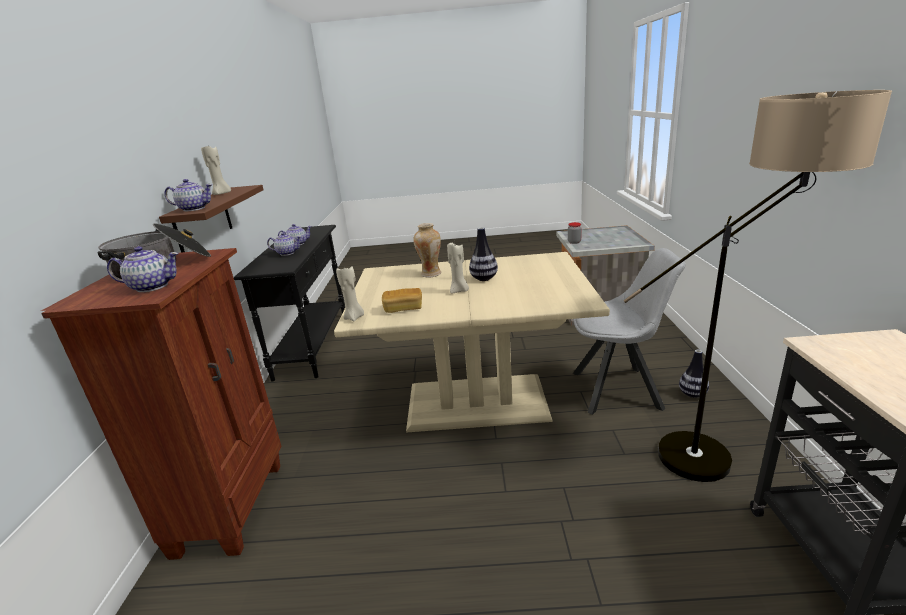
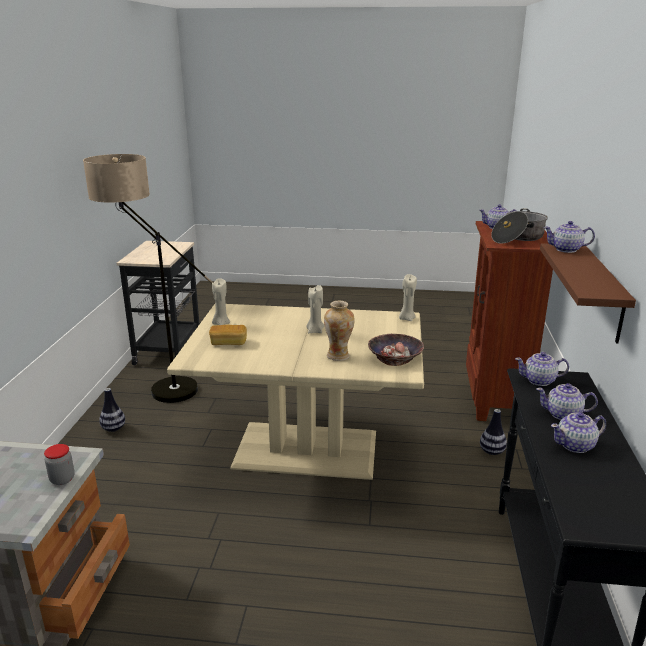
camera: 175 degrees left, 0 degrees up
beige candle [201,146,231,195] -> beige candle moved to [212,278,230,325]
bread [382,288,422,313] -> bread moved to [209,325,247,345]
vase [469,227,498,281] -> vase moved to [480,409,507,455]
grey chair [573,248,686,415] -> none
none -> bowl [368,334,424,366]
none -> teapot [515,352,569,386]

